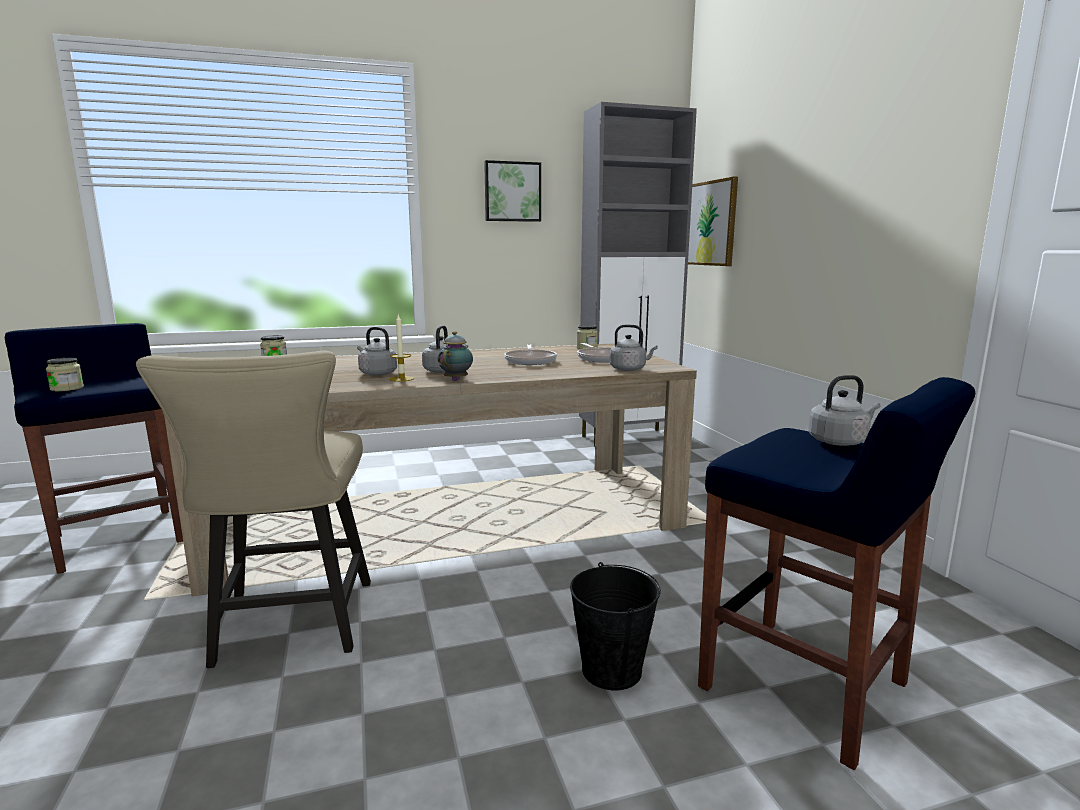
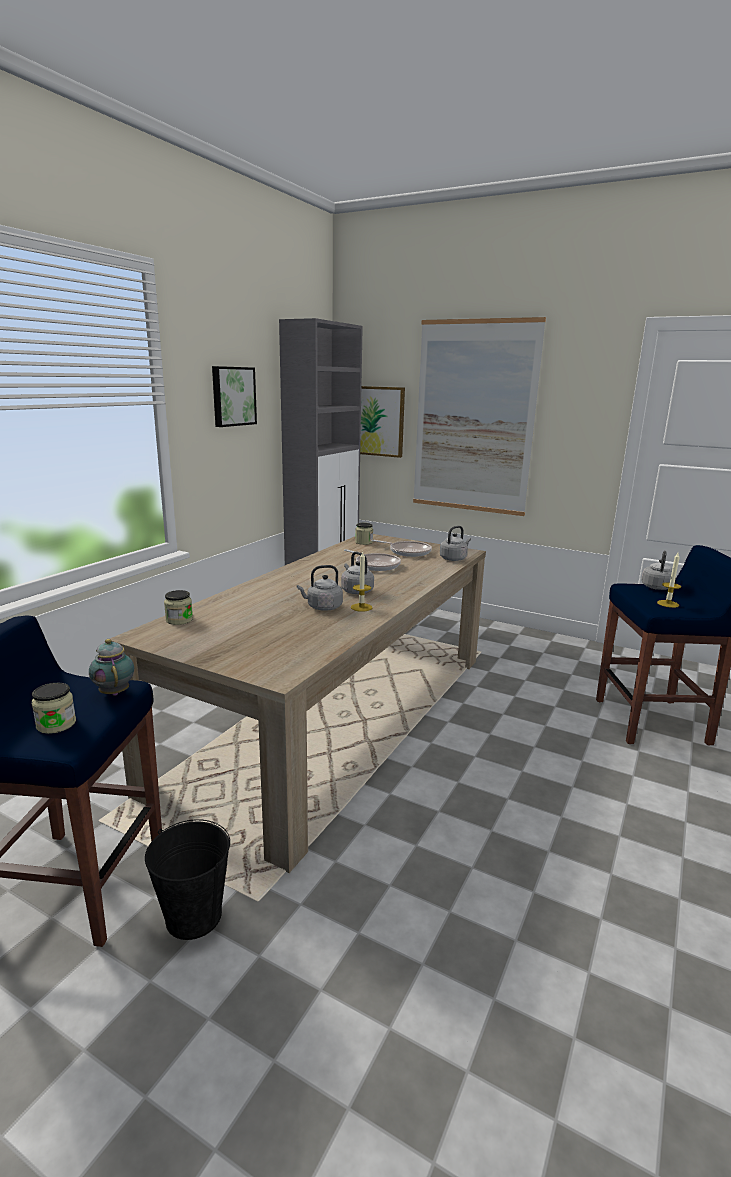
camera: 45 degrees left, 5 degrees up
beige chair [136,351,371,668] -> none
teapot [438,331,473,381] -> teapot moved to [89,639,134,696]
black bucket [570,562,661,690] -> black bucket moved to [145,819,230,940]
none -> picture [413,317,546,516]
none -> candle [657,553,681,608]

